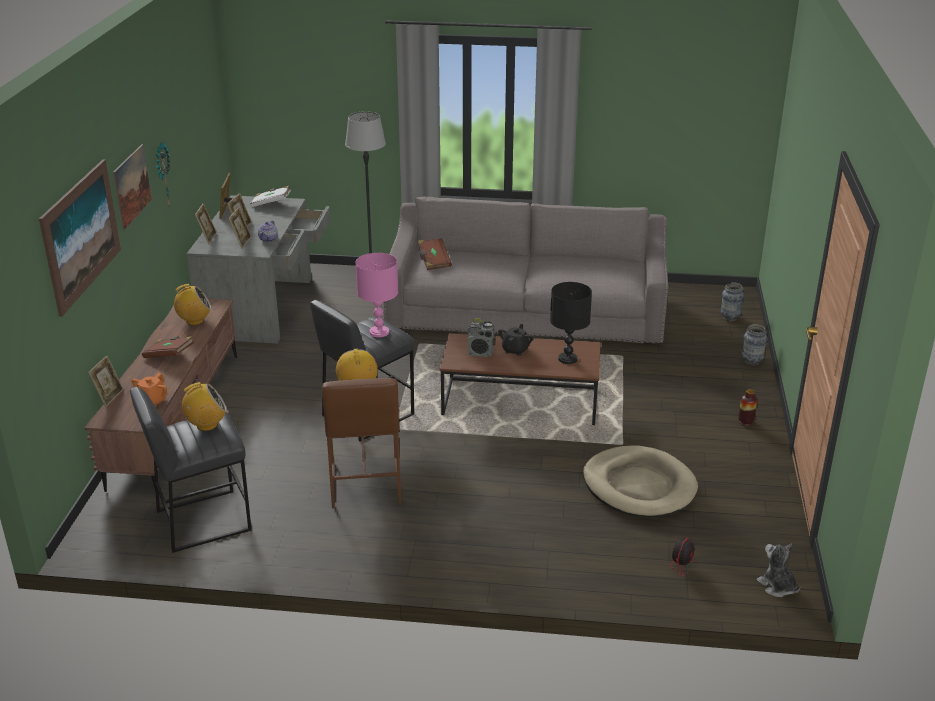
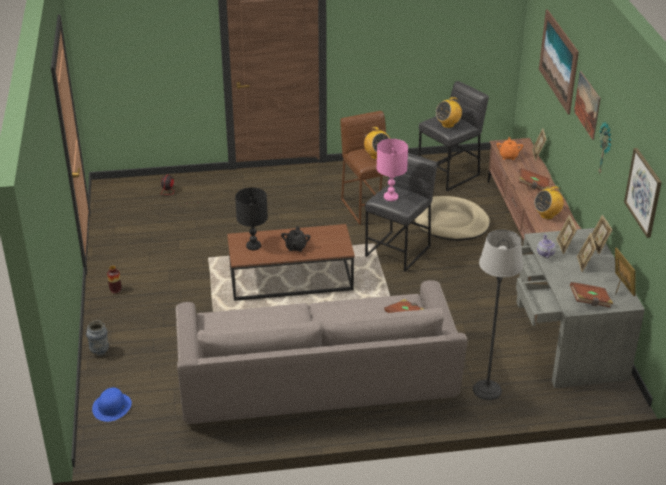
camera: 165 degrees right, 5 degrees up
white book [250,186,291,207] -> brown book [570,282,613,308]
radio [468,318,495,357] -> none
beige dog bed [583,445,698,517] -> beige dog bed moved to [415,196,490,241]
vase [721,282,744,322] -> blue hat [92,388,132,422]
plush toy [757,543,800,597] -> none
none -> picture [624,148,662,238]

